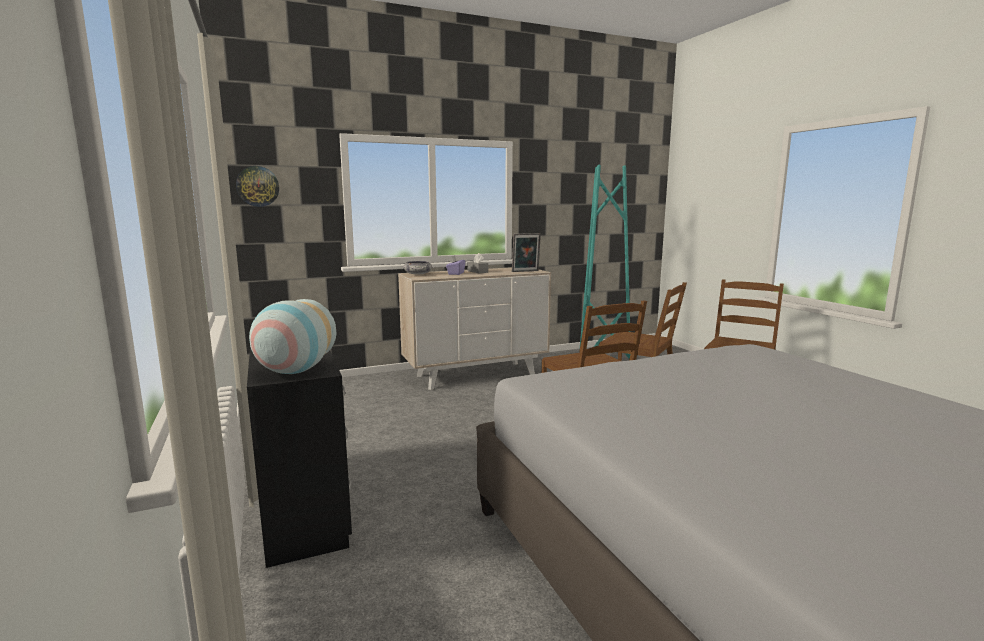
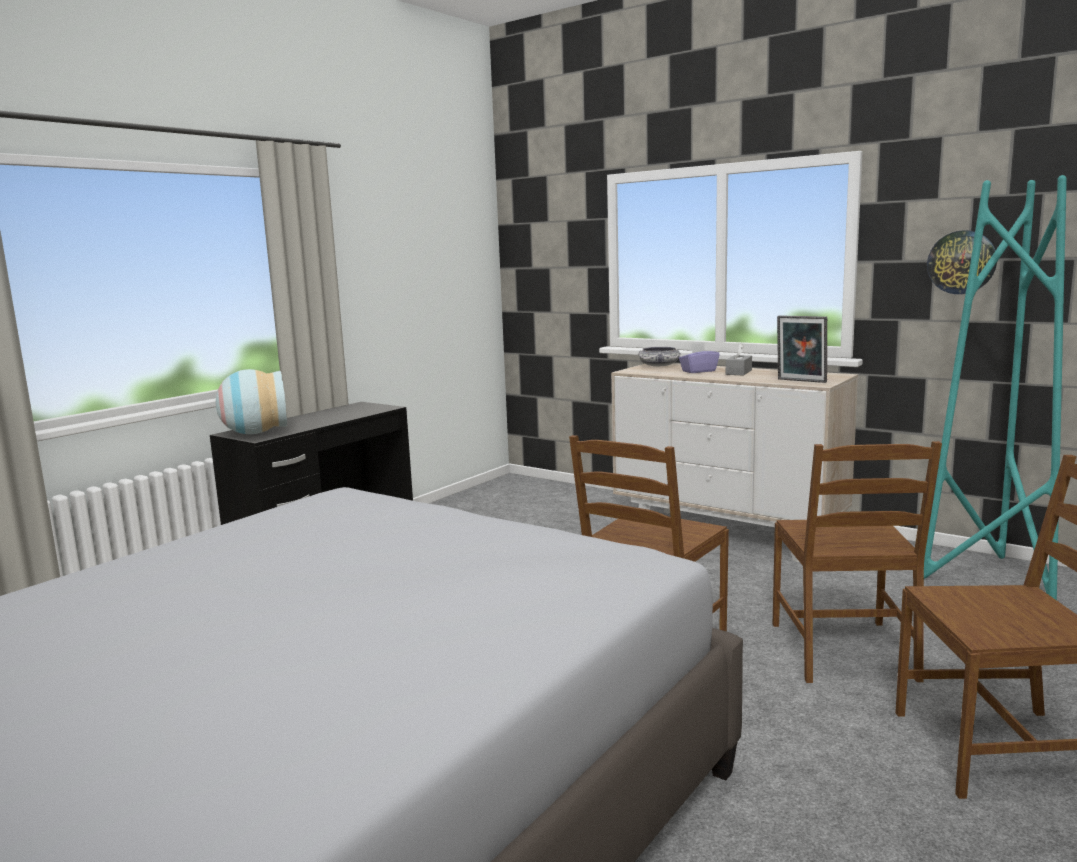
camera: 60 degrees right, 0 degrees up
wall clock [236,166,279,207] -> wall clock moved to [927,230,997,294]

